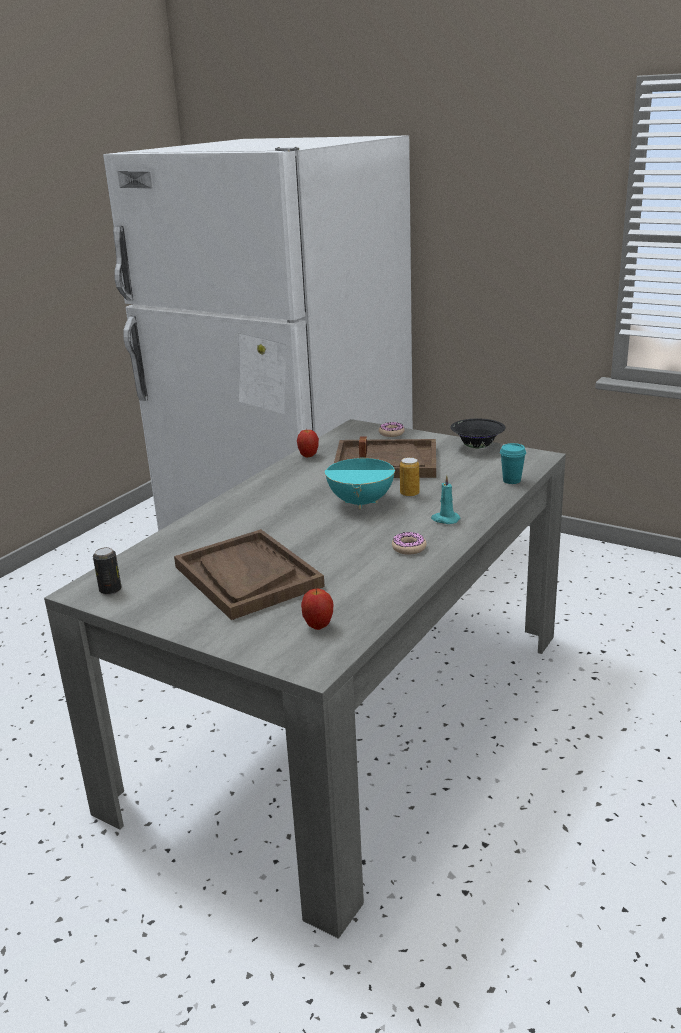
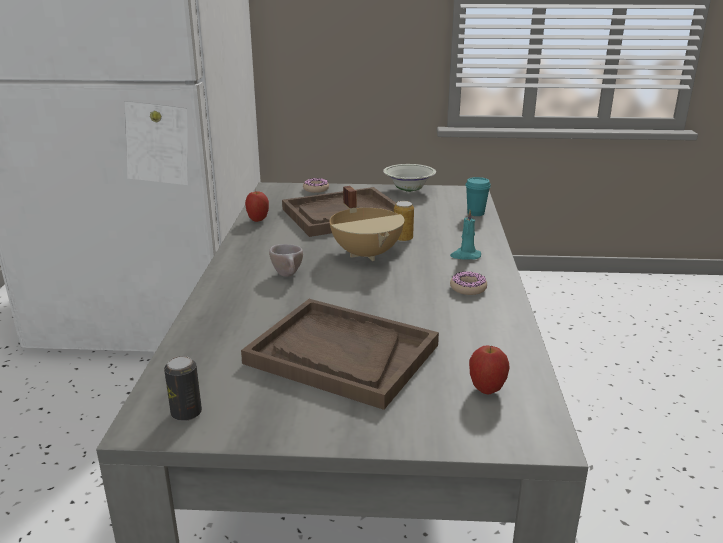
camera: 30 degrees left, 0 degrees up
turquoise cooking pot [325,436,395,509] -> beige cooking pot [329,186,404,261]
black bowl [450,419,506,448] -> white bowl [383,164,436,192]
none -> beige cup [269,244,303,277]

